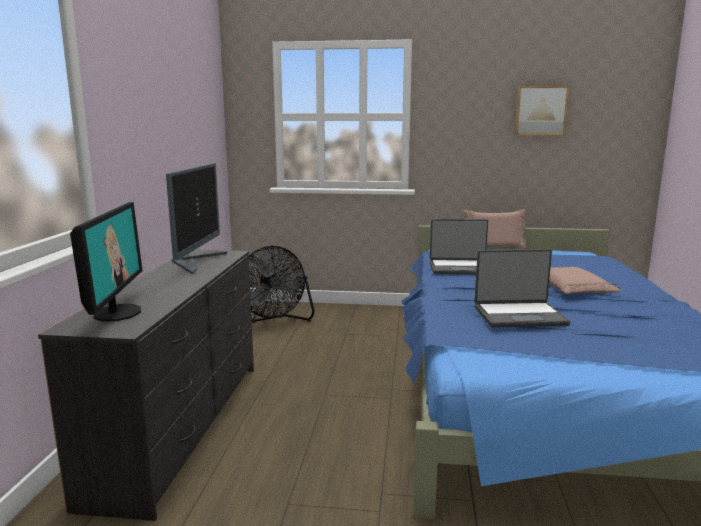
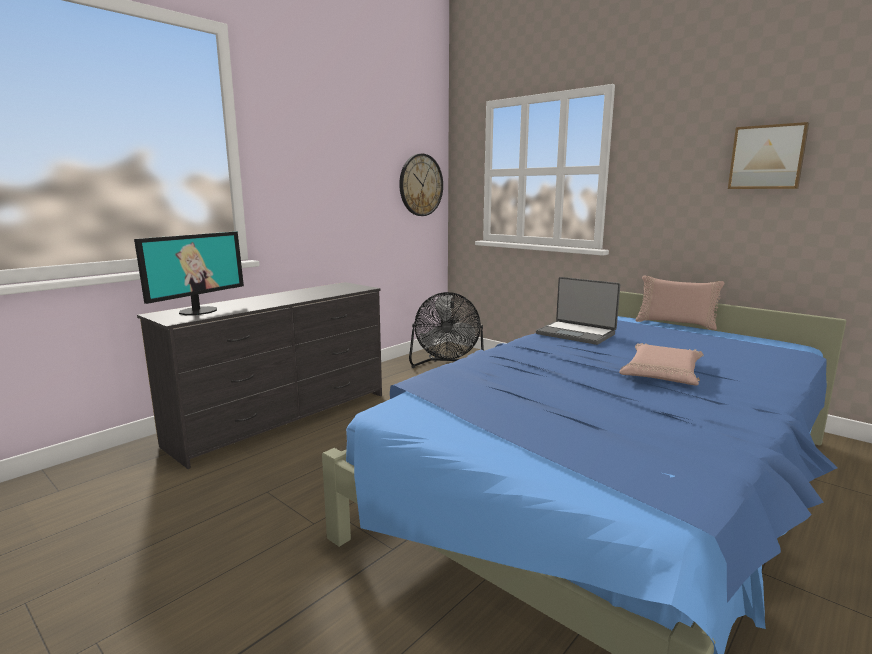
camera: 35 degrees right, 0 degrees up
monitor [166,163,227,275] -> none
laptop [475,249,570,327] -> none
none -> wall clock [399,154,443,216]

